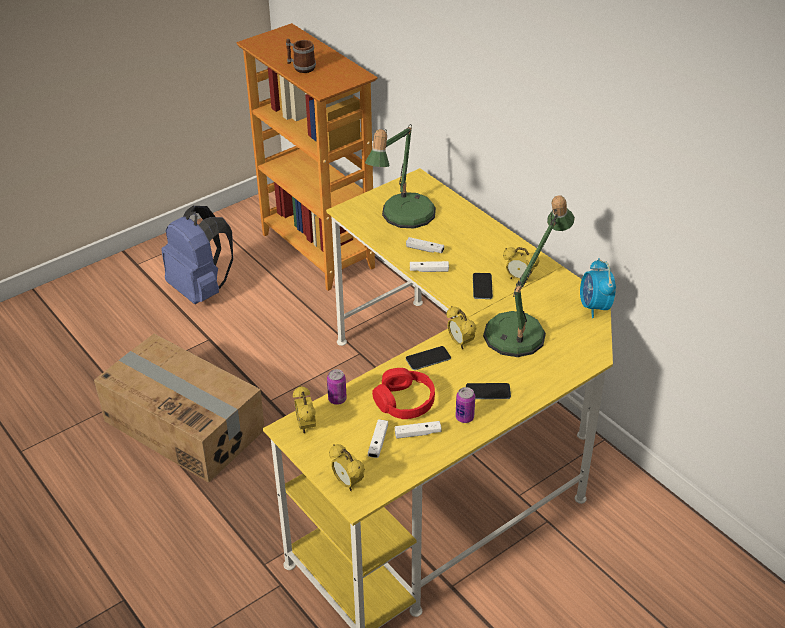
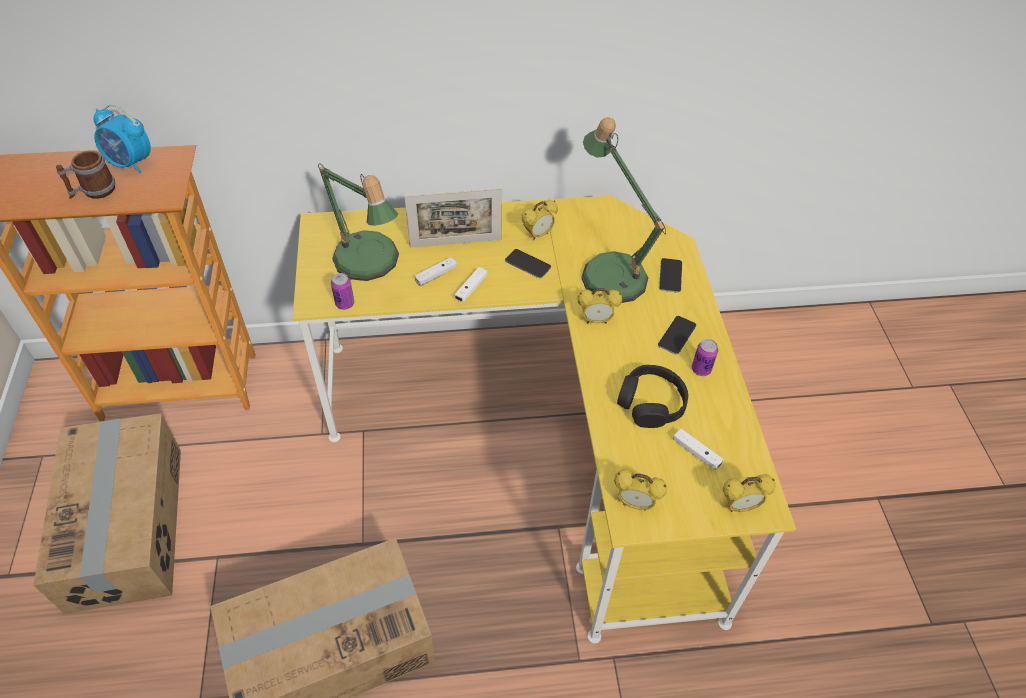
camera: 60 degrees left, 10 degrees up
blue backpack [161,206,233,304] -> cardboard box [33,414,181,614]
can [327,369,347,405] -> can moved to [331,273,354,310]
red headphones [372,368,435,419] -> black headphones [617,365,688,428]
white game controller [395,421,442,439] -> none
phone [406,346,451,370] -> phone moved to [659,258,682,293]
alarm clock [580,258,616,318] -> alarm clock moved to [94,104,151,174]
none -> picture frame [404,188,502,248]

